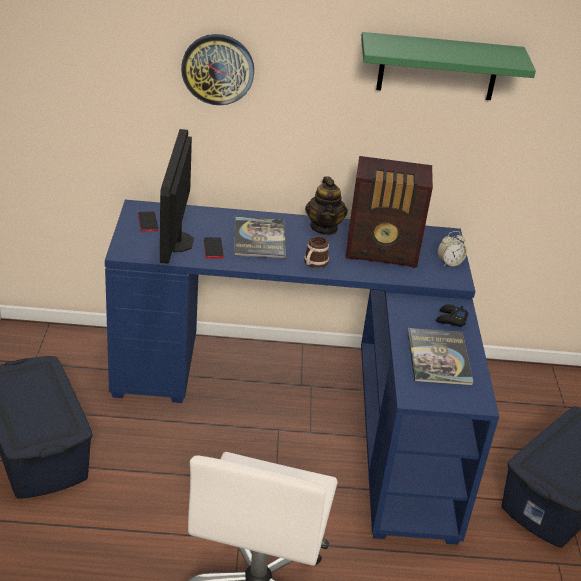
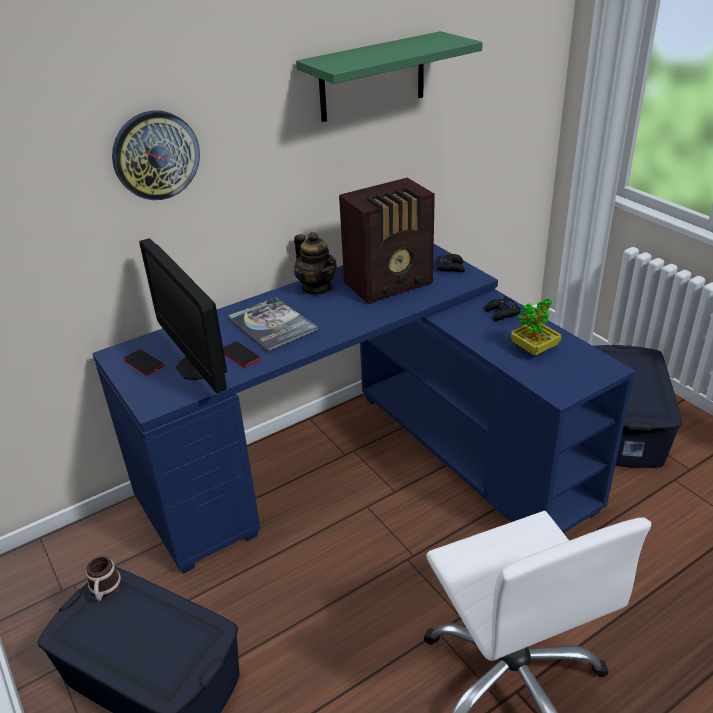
camera: 30 degrees left, 0 degrees up
mug [304,236,329,268] -> mug moved to [86,556,121,601]
book [407,328,474,386] -> potted plant [511,298,561,356]
alarm clock [437,231,467,266] -> black game controller [436,254,465,272]

